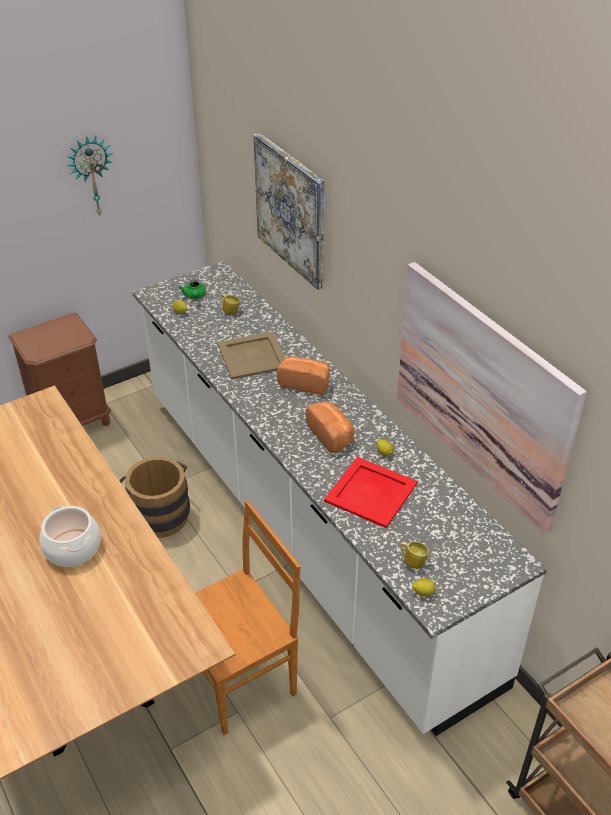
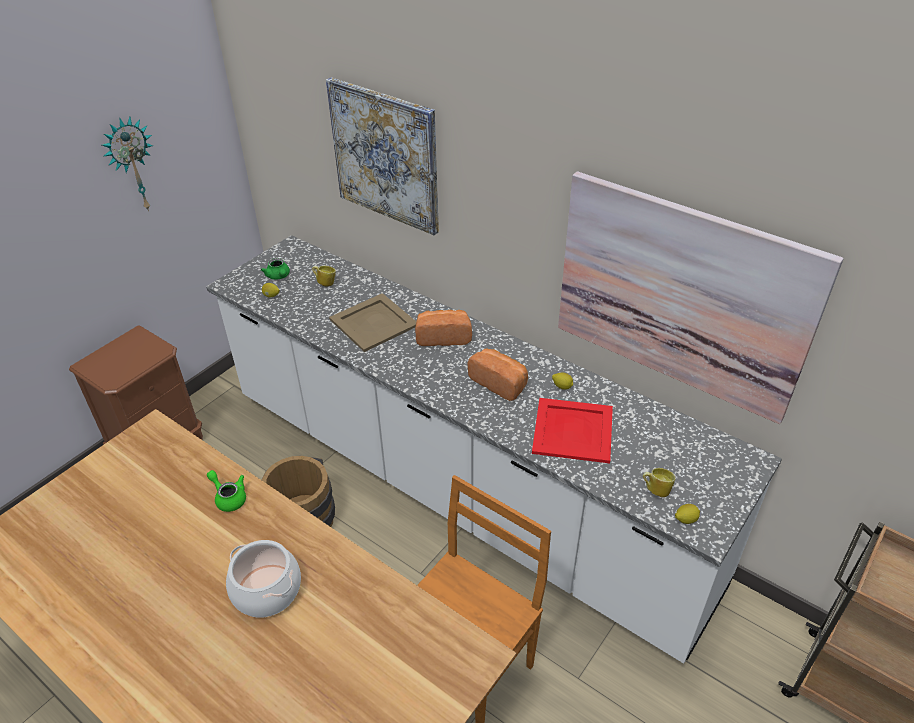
camera: 20 degrees left, 0 degrees up
none -> green teapot [207,470,246,512]

